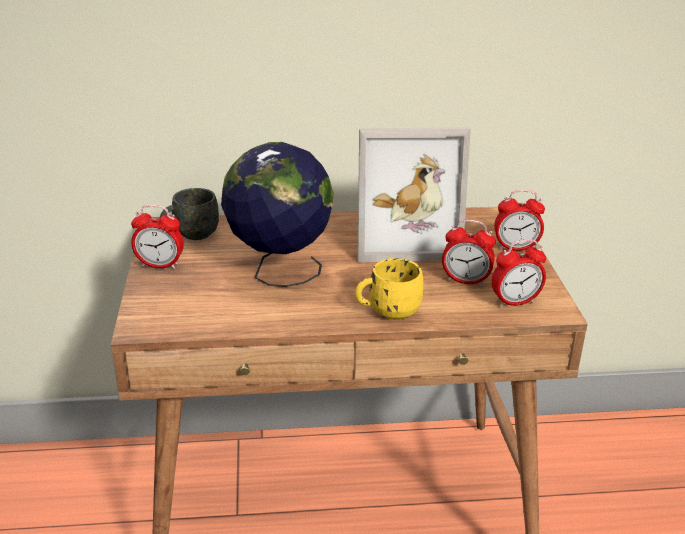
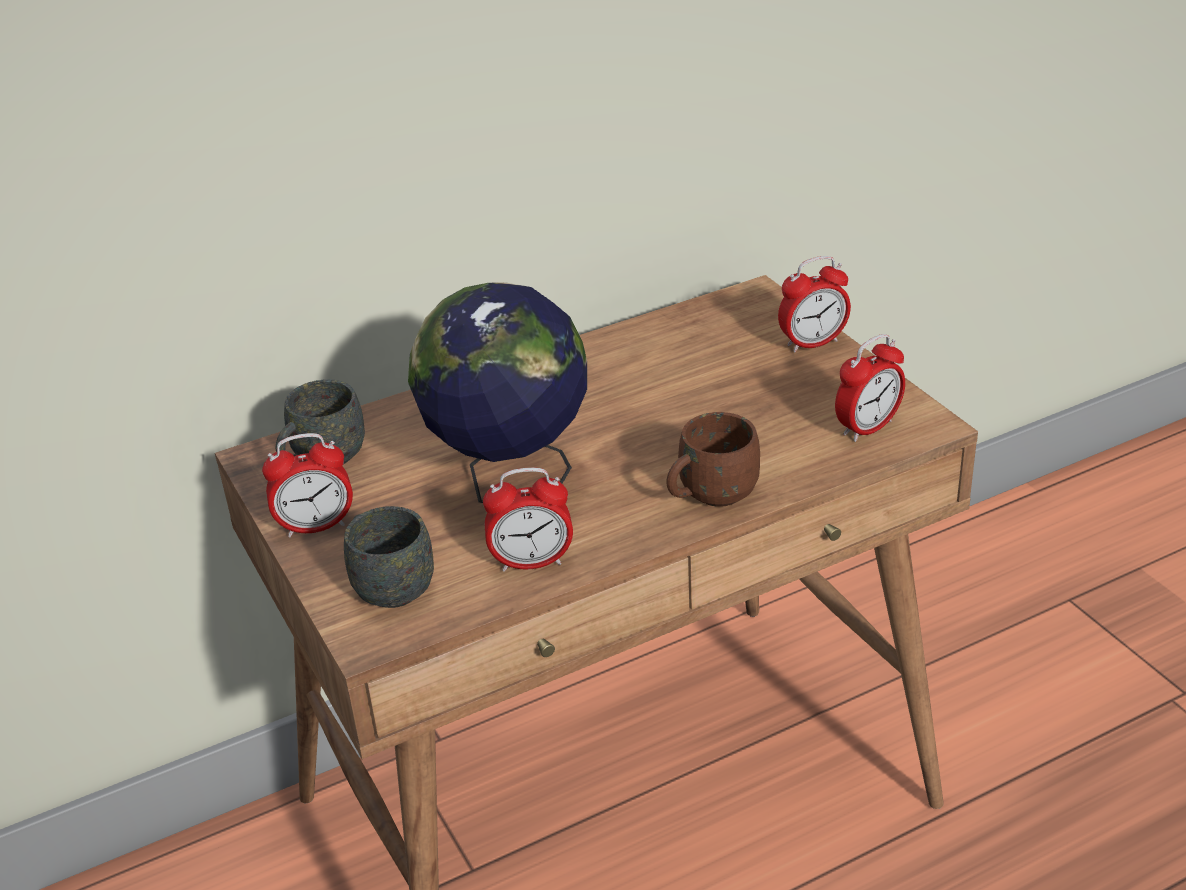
camera: 20 degrees left, 5 degrees up
yellow mug [355,258,423,320] -> brown mug [666,412,760,507]
picture frame [358,127,471,263] -> none
alarm clock [442,219,496,286] -> alarm clock moved to [483,468,573,572]
none -> grey mug [344,506,434,608]

